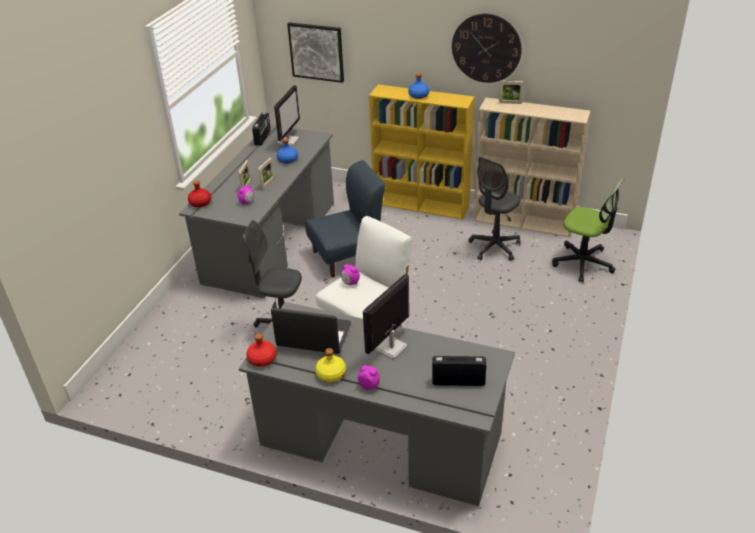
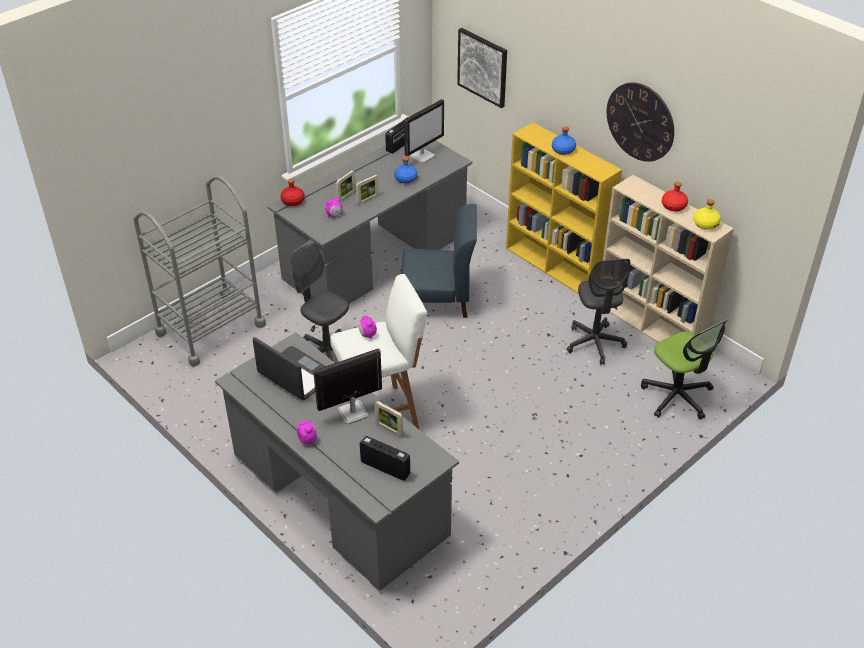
camera: 25 degrees right, 5 degrees up
red bottle [246,333,277,367] -> red bottle moved to [662,182,688,211]
yellow bottle [315,348,346,382] -> yellow bottle moved to [693,199,721,230]
grey office chair [468,157,521,261] -> grey office chair turned 75 degrees counterclockwise [567,259,630,365]
picture frame [499,80,524,104] -> picture frame moved to [374,401,403,437]
none -> grey cart [133,176,266,367]

